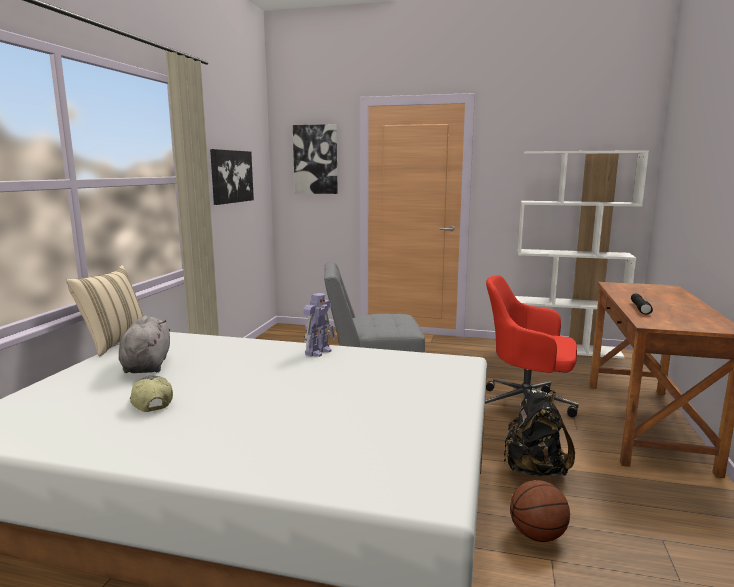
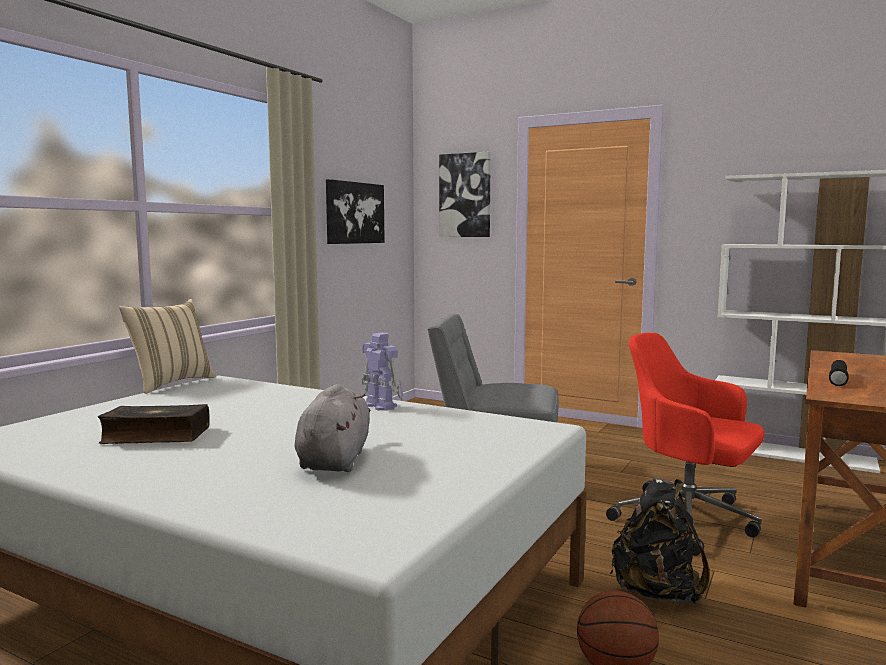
camera: 15 degrees right, 5 degrees down
grey plush toy [119,316,170,373] -> grey plush toy moved to [294,384,370,472]
cap [130,376,173,412] -> book [98,404,210,444]
toy robot [303,293,335,357] -> toy robot turned 90 degrees counterclockwise [361,333,403,411]

